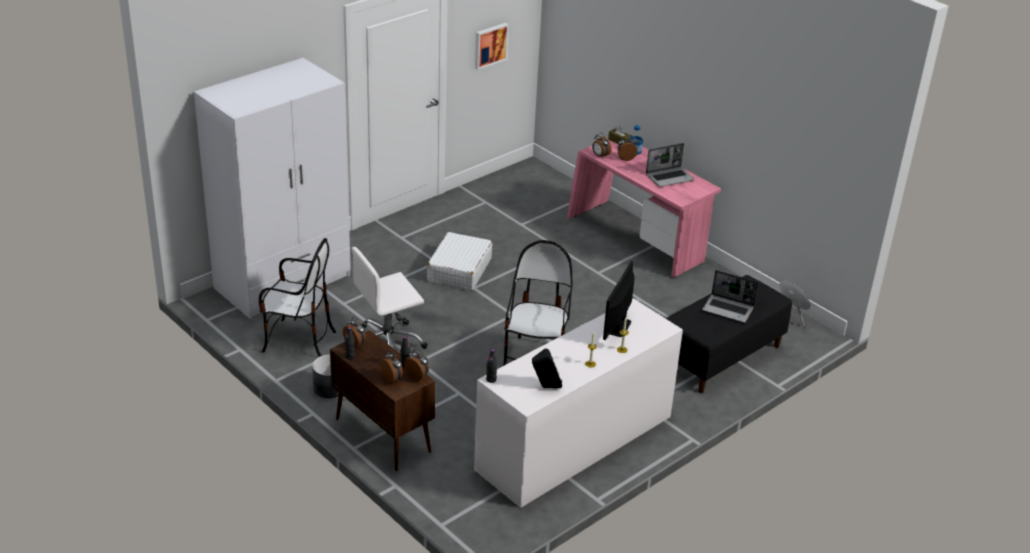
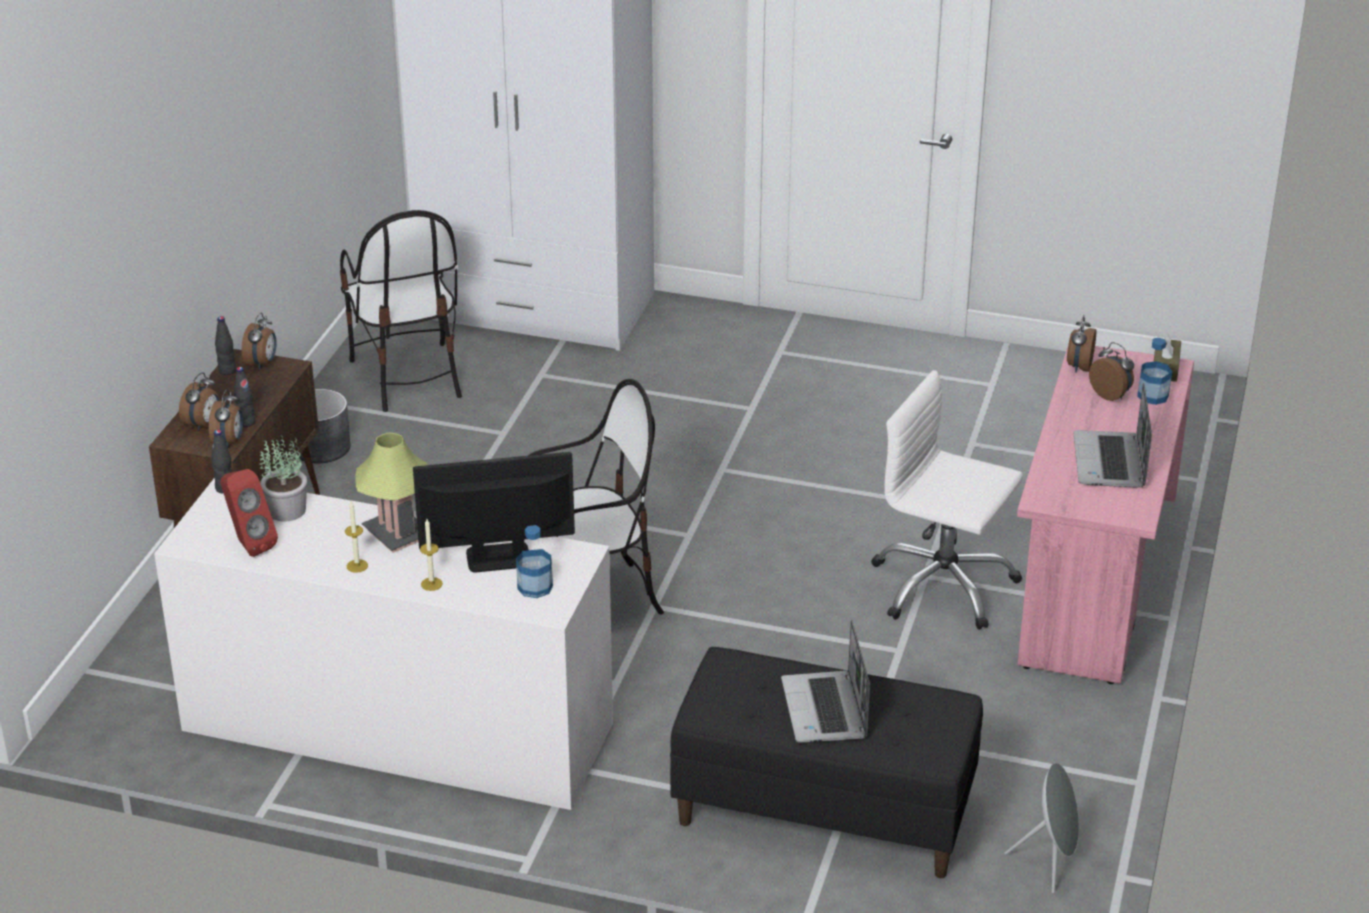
camera: 60 degrees right, 0 degrees up
white office chair [352,247,428,349] -> white office chair moved to [871,370,1023,630]
white suitcase [427,232,492,291] -> none
picture [475,23,509,70] -> none
black speaker [532,348,562,388] -> red speaker [220,469,278,557]
laptop [646,143,695,187] -> laptop turned 60 degrees clockwise [1073,383,1152,488]
none -> potted plant [259,435,307,522]
none -> table lamp [355,432,428,553]
none -> bottle [516,525,553,598]

